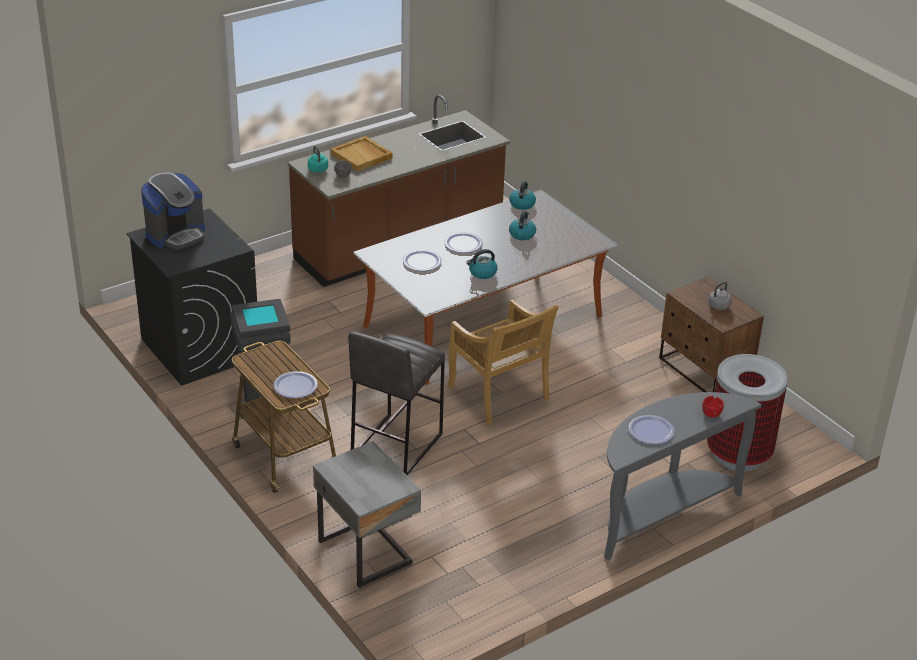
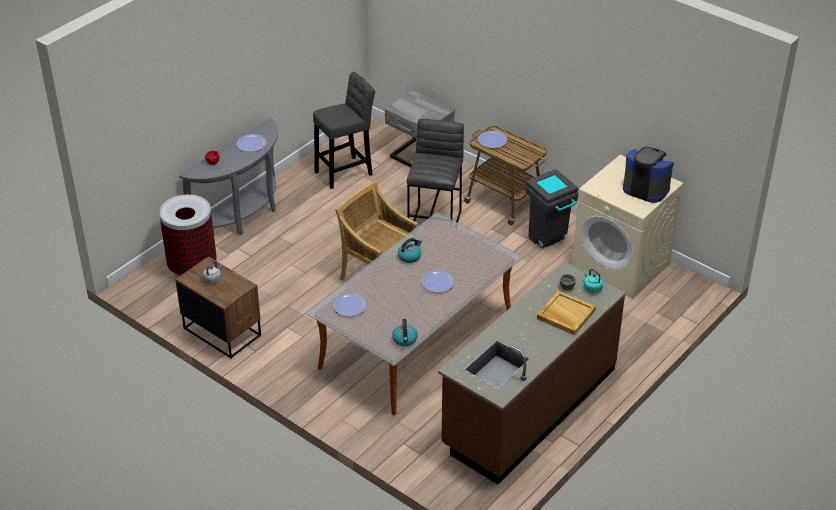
camera: 165 degrees right, 5 degrees up
black washing machine [126,208,257,386] -> beige washing machine [572,155,684,299]
coffee machine [141,172,205,250] -> coffee machine turned 90 degrees clockwise [623,147,674,203]
plate [403,250,442,271] -> plate moved to [333,293,367,316]
kettle [509,211,536,240] -> none
none -> grey stool [313,72,375,189]

